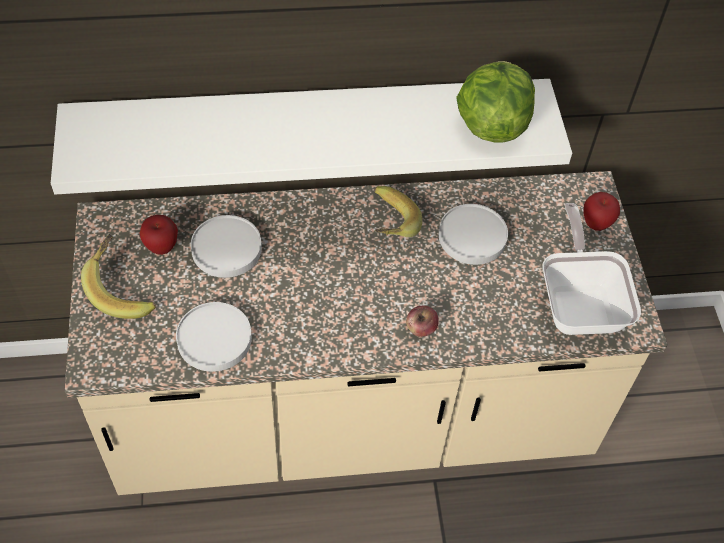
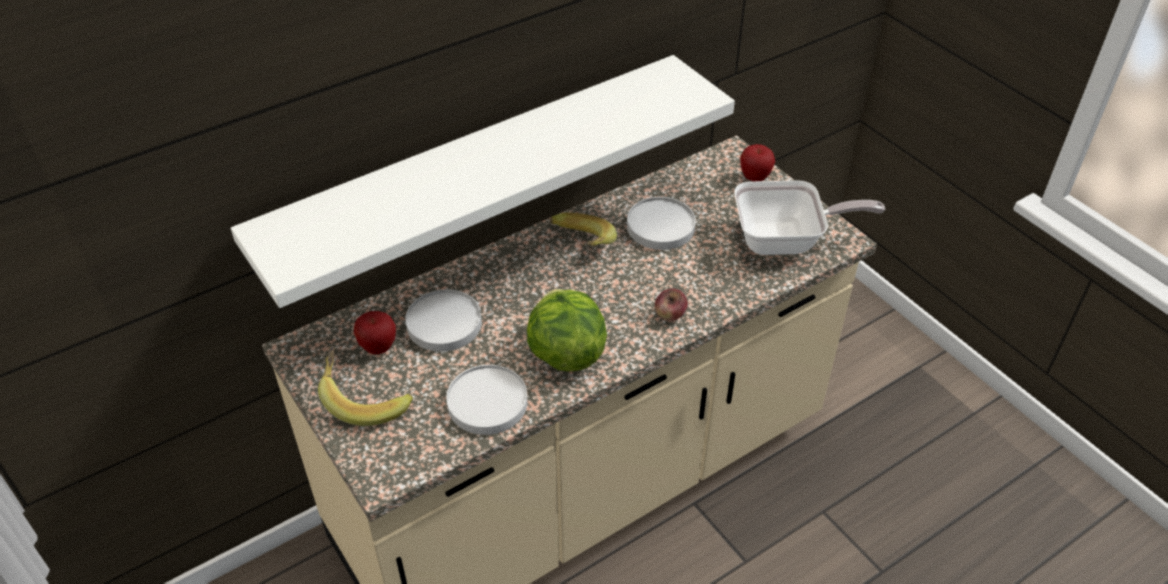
camera: 25 degrees left, 10 degrees down
lettuce [456,61,535,142] -> lettuce moved to [527,289,607,371]
frying pan [543,203,641,335] -> frying pan turned 120 degrees clockwise [734,180,885,255]

